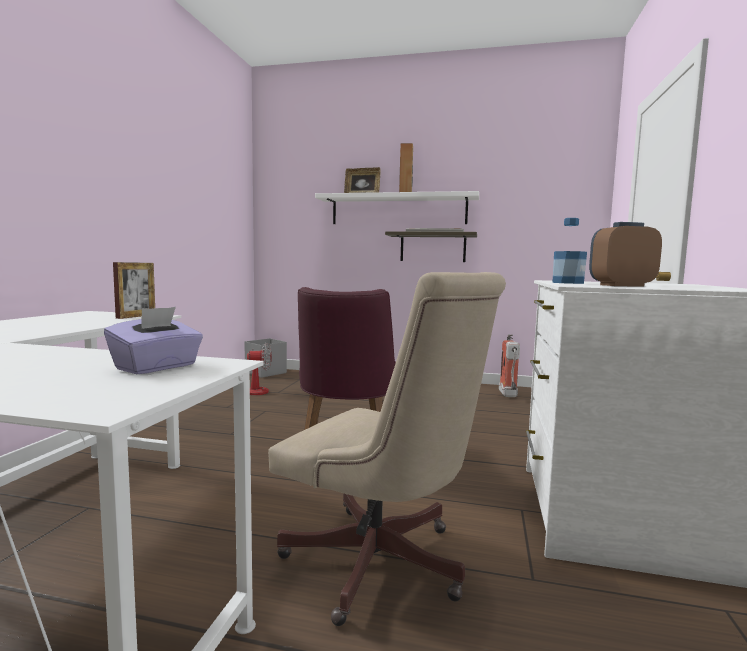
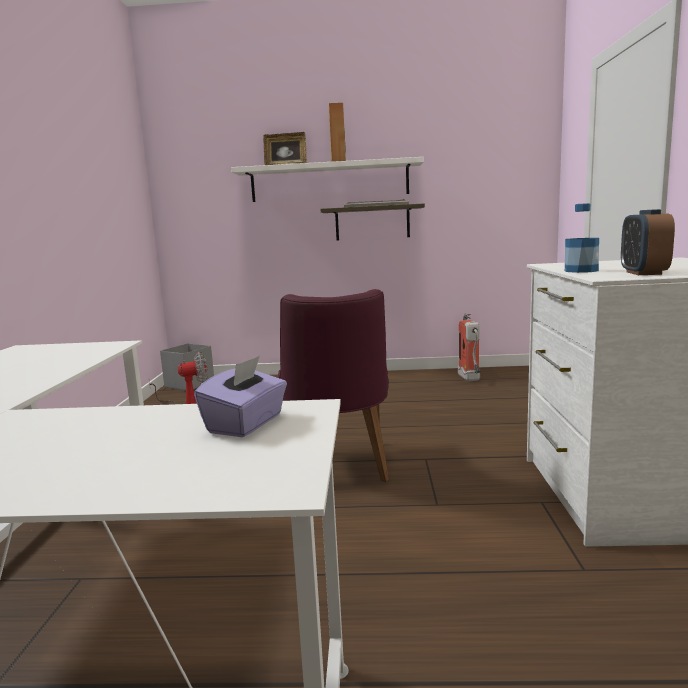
camera: 10 degrees left, 5 degrees up
picture frame [113,262,155,319] -> none
beige office chair [268,272,506,626] -> none
alarm clock [589,222,662,287] -> alarm clock turned 60 degrees counterclockwise [621,209,675,275]

